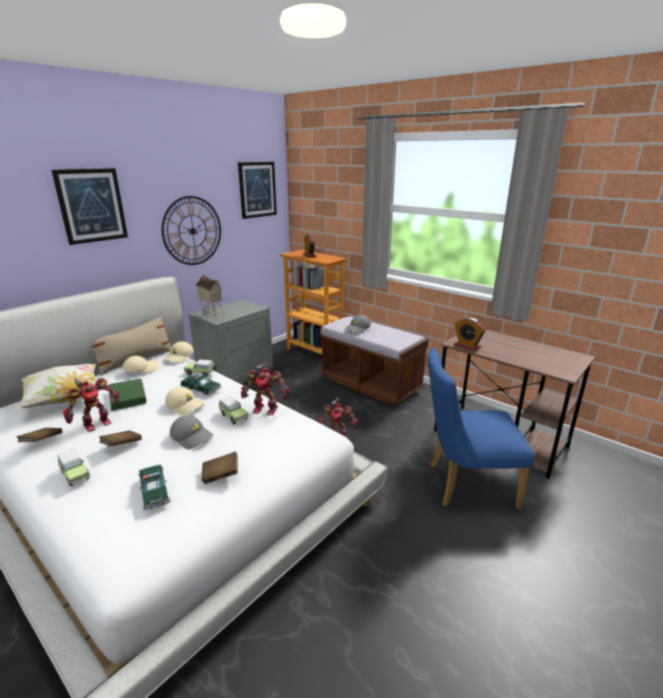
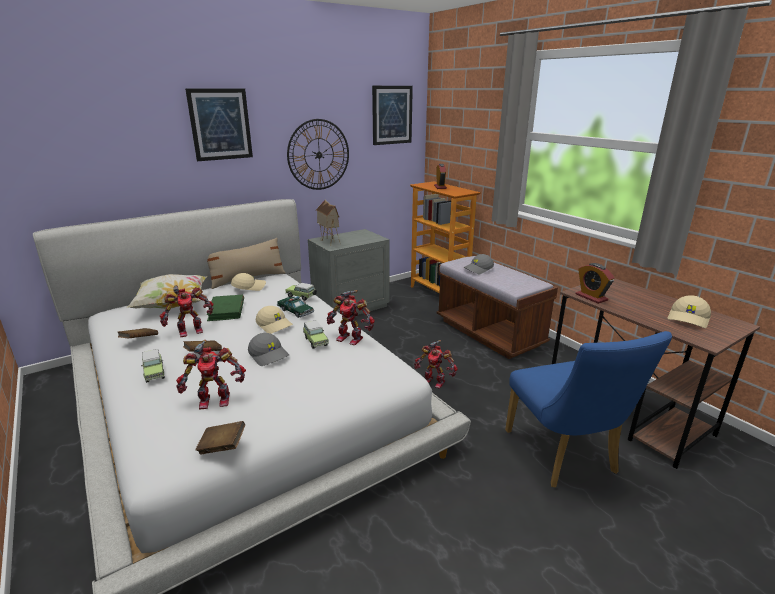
camera: 15 degrees right, 0 degrees up
toy car [139,465,170,510] -> toy robot [176,340,246,409]
beige cap [163,341,194,363] -> beige cap moved to [668,295,711,328]
brown book [201,452,238,484] -> brown book moved to [195,421,245,455]
blue chair [428,348,535,509] -> blue chair turned 120 degrees counterclockwise [505,331,672,488]

